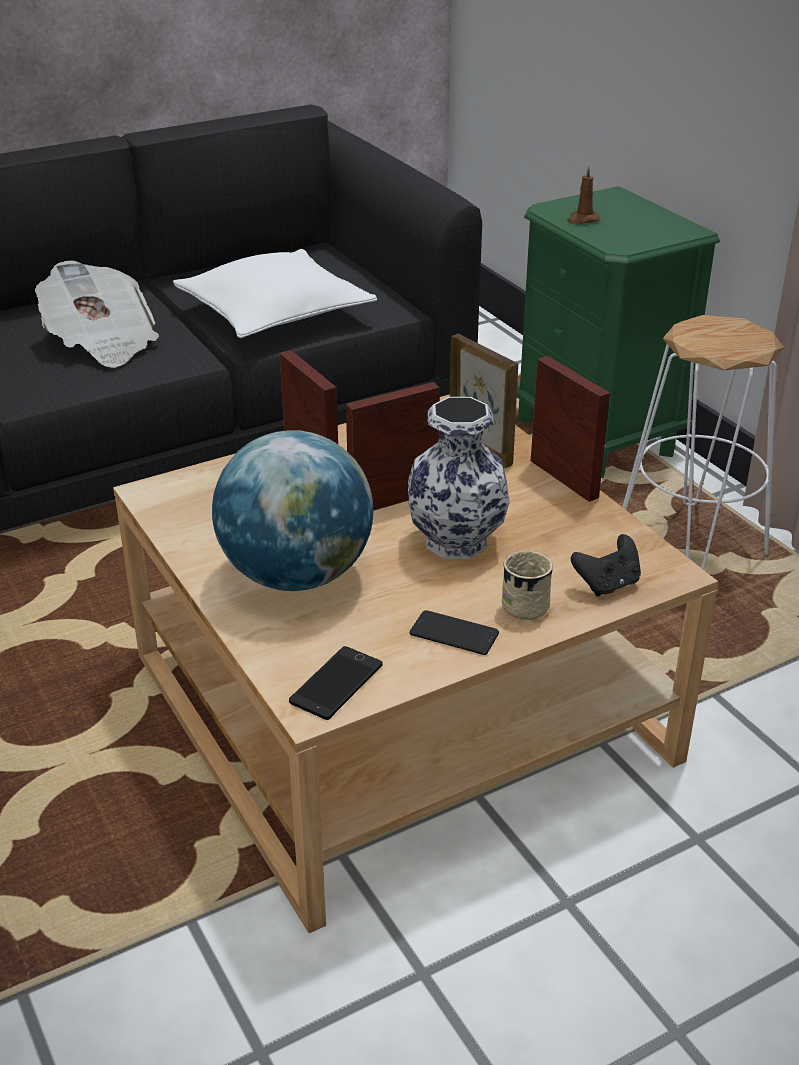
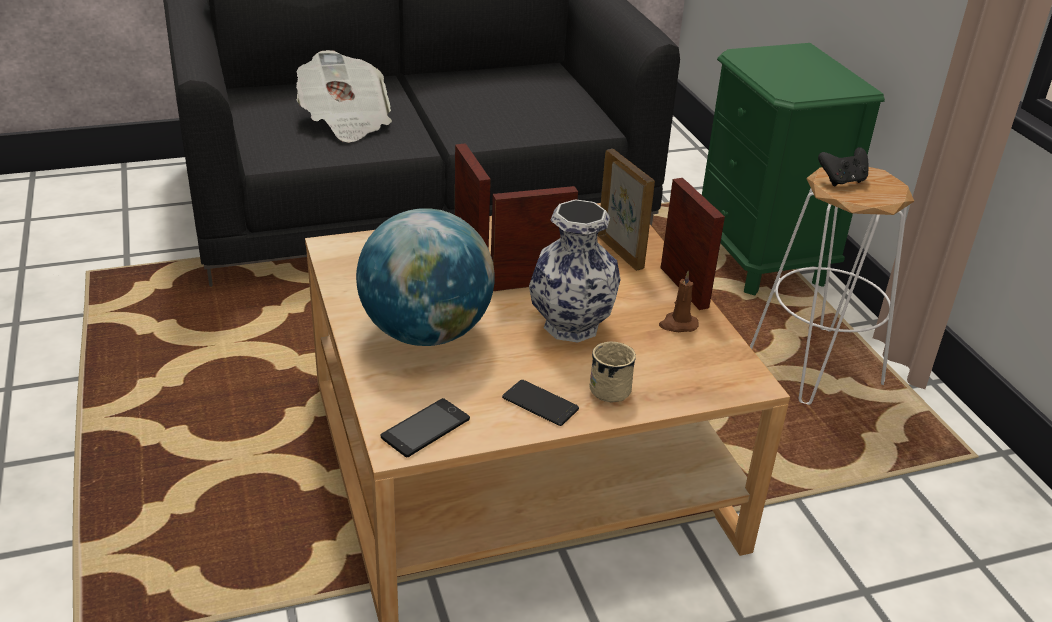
camera: 10 degrees right, 0 degrees up
white pillow [173,249,377,338] -> none
brown candle [567,166,600,224] -> brown candle moved to [659,271,699,332]
black game controller [571,534,641,597] -> black game controller moved to [818,147,868,186]

